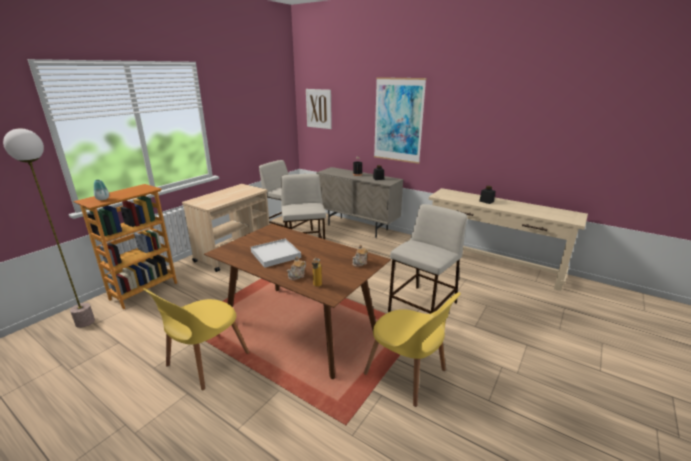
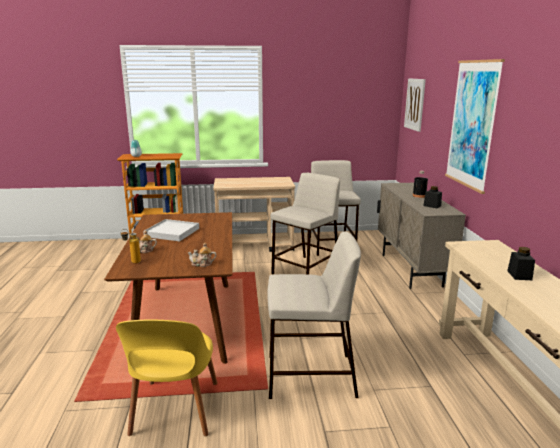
camera: 50 degrees right, 5 degrees down
floor lamp [3,128,95,328] -> none
yellow chair [143,288,249,390] -> none

